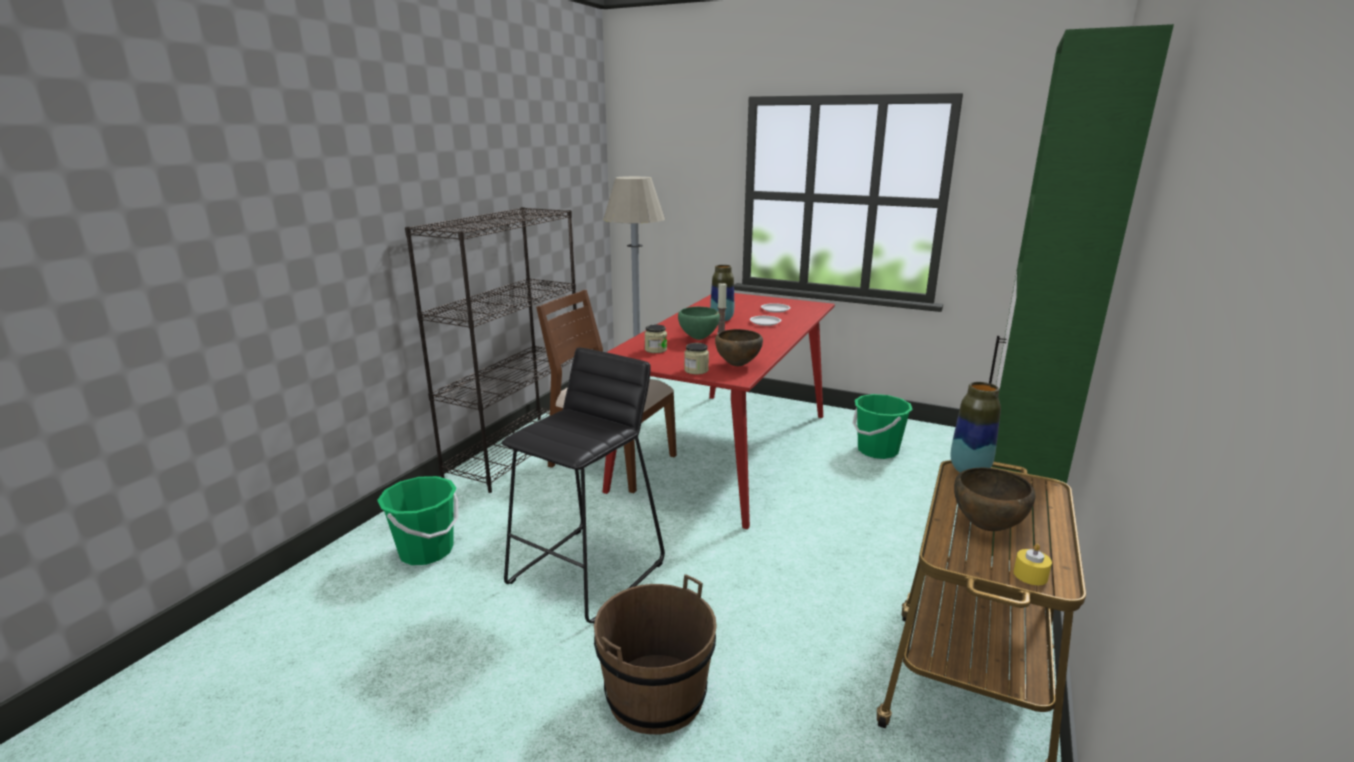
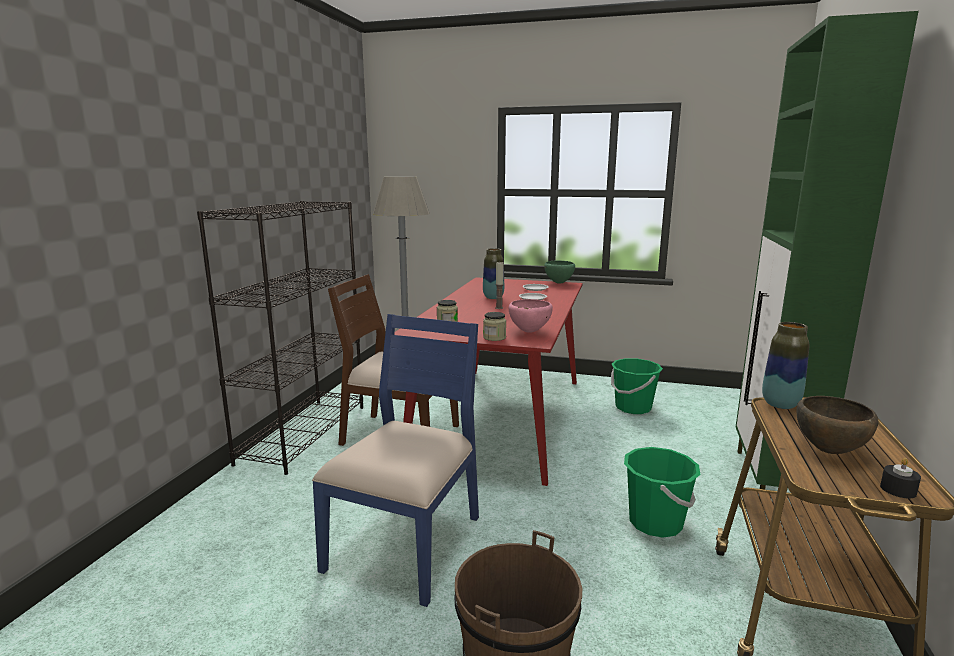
camera: 10 degrees left, 5 degrees down
green bucket [377,476,458,565] -> green bucket moved to [624,447,700,538]
black stool [501,347,665,623] -> blue chair [312,314,479,607]
green bowl [678,306,720,340] -> green bowl moved to [544,260,575,284]
brown bowl [715,329,763,366] -> pink bowl [509,299,553,333]
yellow candle [1013,544,1052,585] -> black candle [880,458,921,498]

